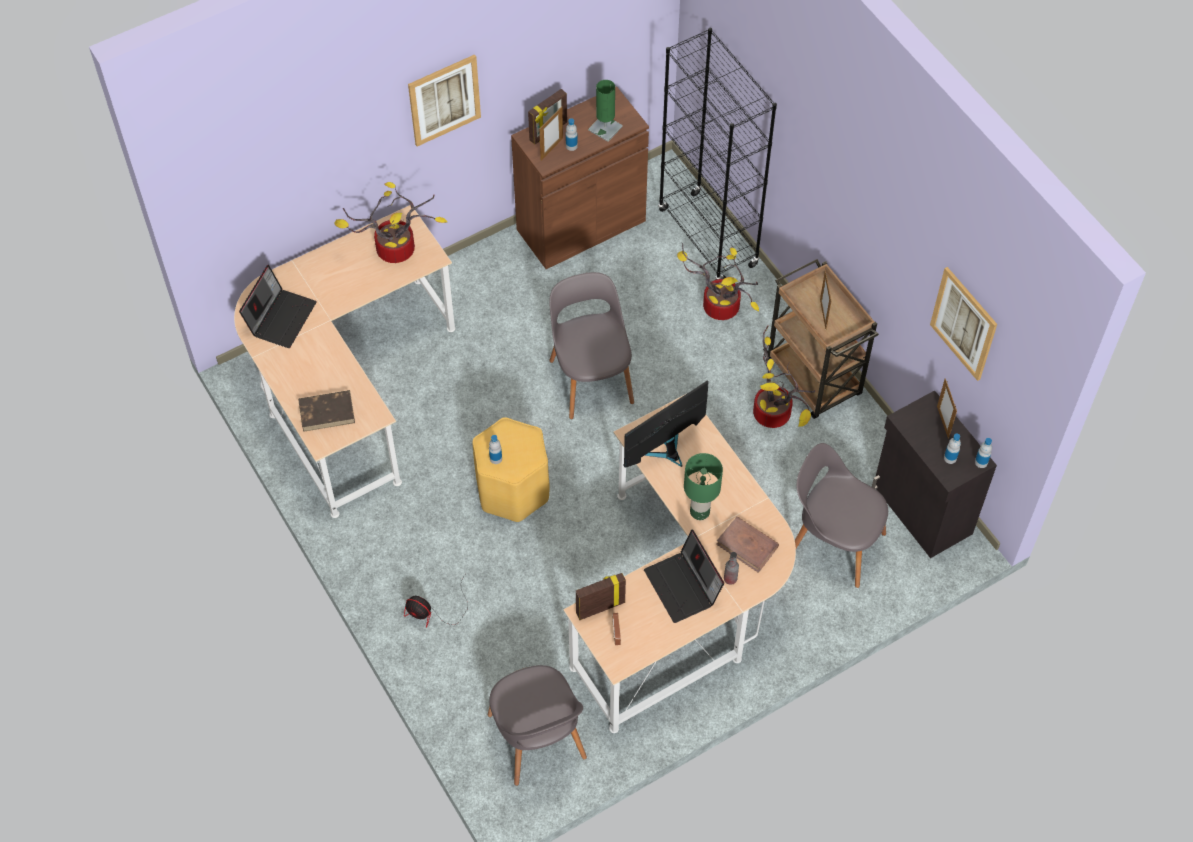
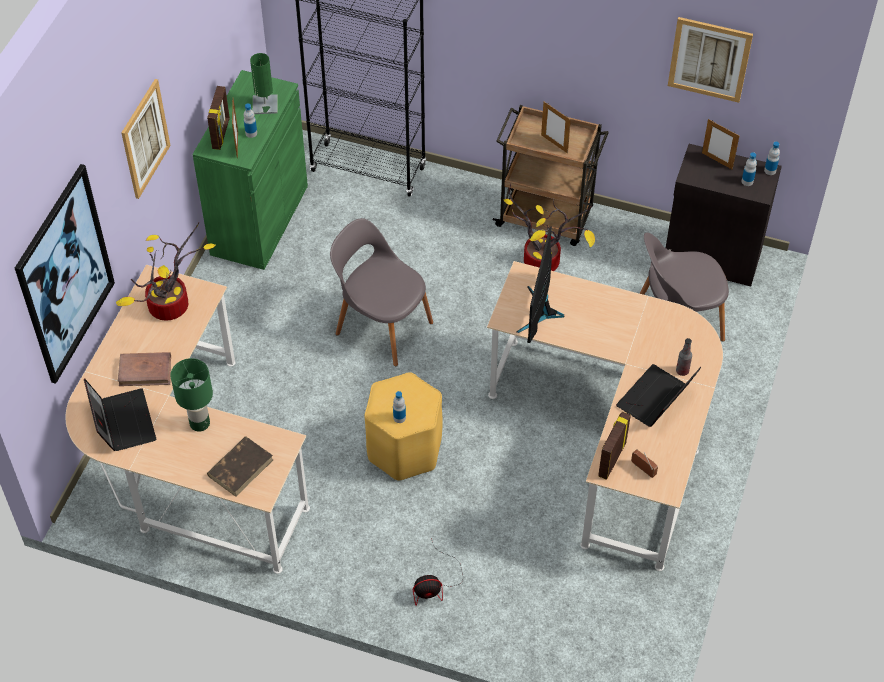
camera: 40 degrees left, 5 degrees down
grey chair [488,665,587,786] -> none
brown cabinet [511,86,649,269] -> green cabinet [192,70,308,270]
laptop [644,529,724,623] -> laptop turned 105 degrees clockwise [616,364,701,427]
potted plant [677,243,759,320] -> none
green table lamp [684,453,723,520] -> green table lamp moved to [170,358,213,432]
brown book [716,516,779,573] -> brown book moved to [118,352,171,386]
none -> picture [15,164,115,384]

